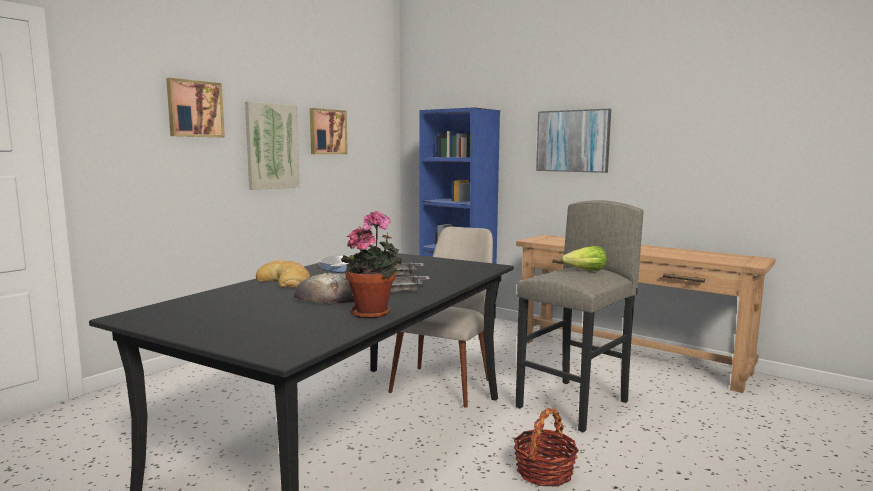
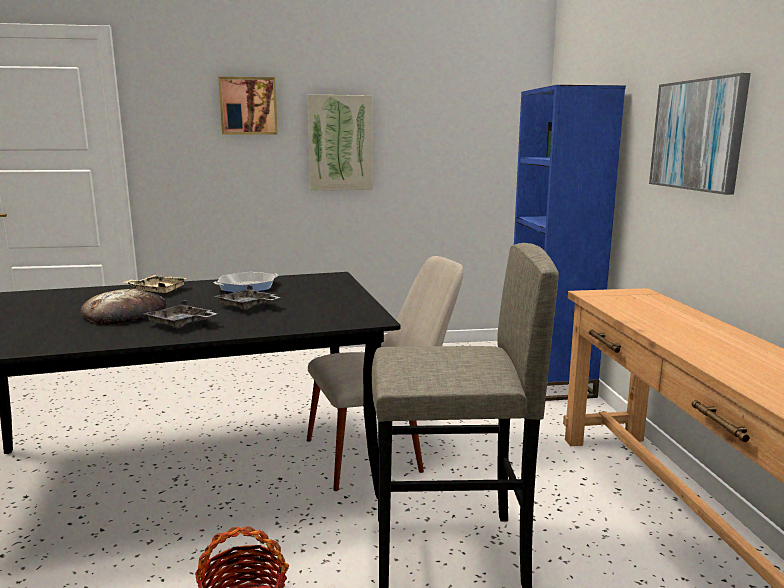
camera: 45 degrees right, 5 degrees up
bread [256,260,310,288] -> beige tray [123,275,188,293]
picture [310,108,348,154] -> none
potted plant [341,211,403,318] -> none
lettuce [561,246,607,271] -> none

